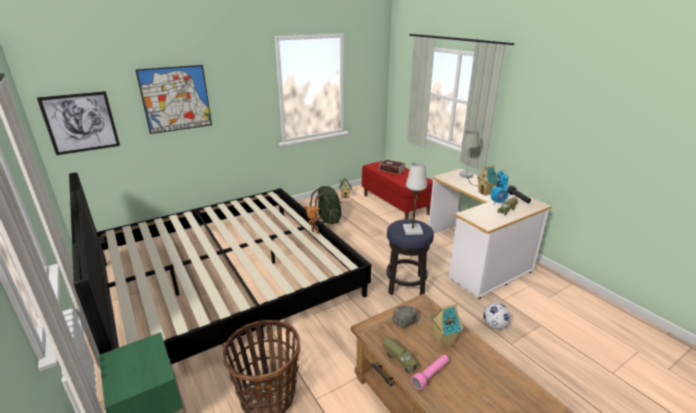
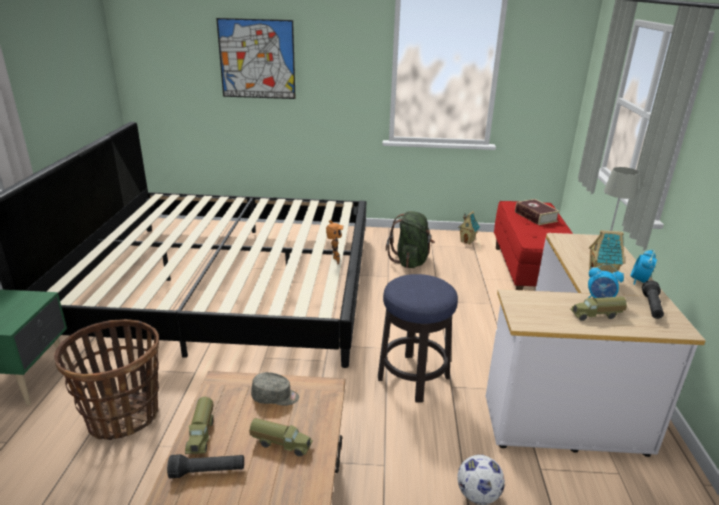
camera: 35 degrees right, 0 degrees up
picture [37,91,120,155] -> none
white table lamp [403,162,427,235] -> none
pink flashlight [411,354,449,390] -> black flashlight [167,454,244,478]
toy house [430,304,463,348] -> toy truck [249,418,313,457]

